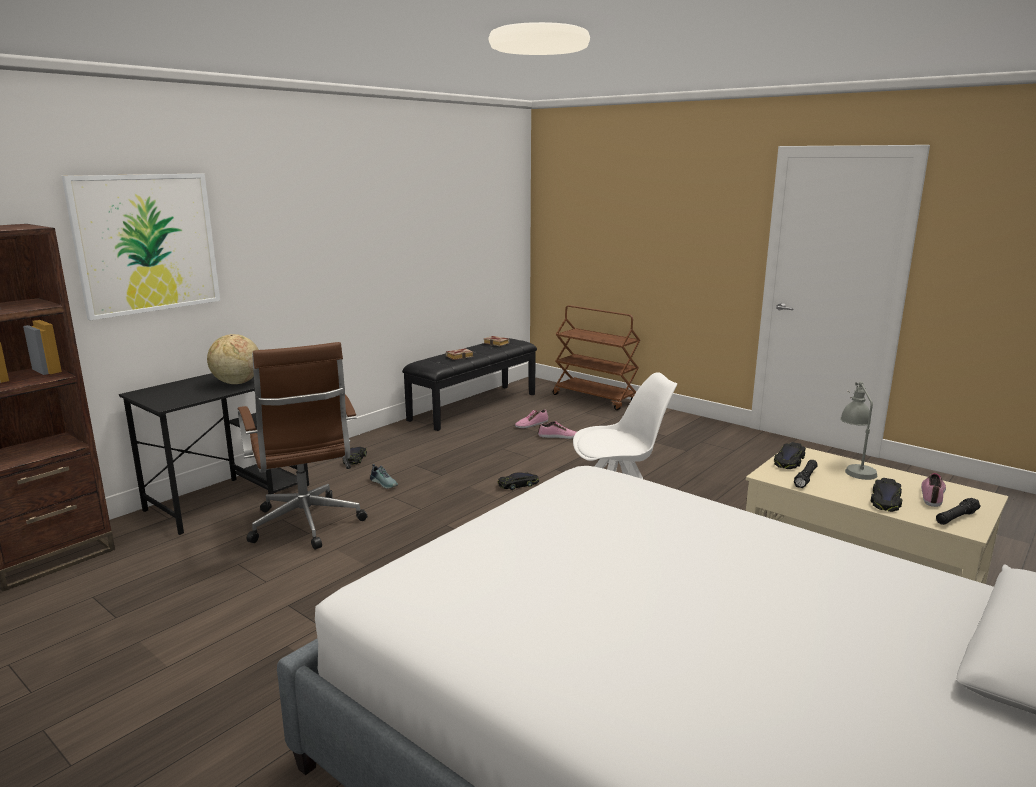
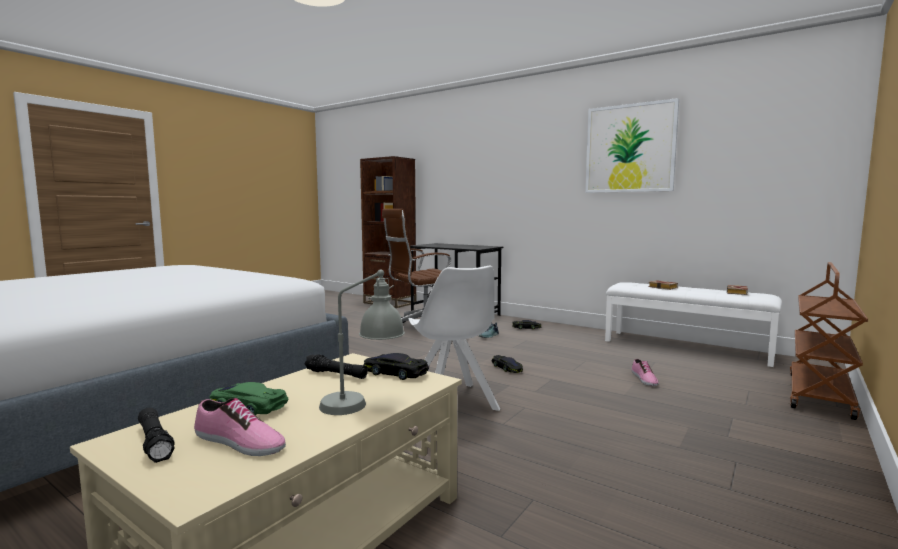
camera: 85 degrees right, 10 degrees down
picture [62,173,220,320] -> picture moved to [585,98,679,193]
globe [207,334,259,384] -> none
black bench [402,338,537,431] -> white bench [605,282,782,367]
shoe [515,409,548,428] -> none
black toy car [870,478,902,512] -> green toy car [209,382,288,415]

